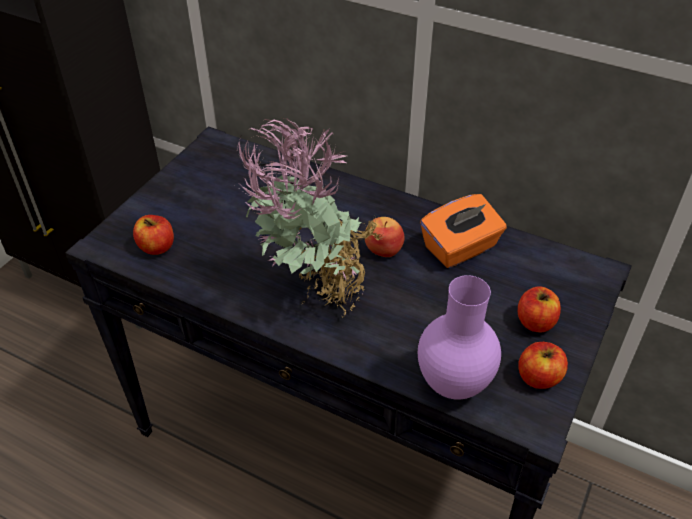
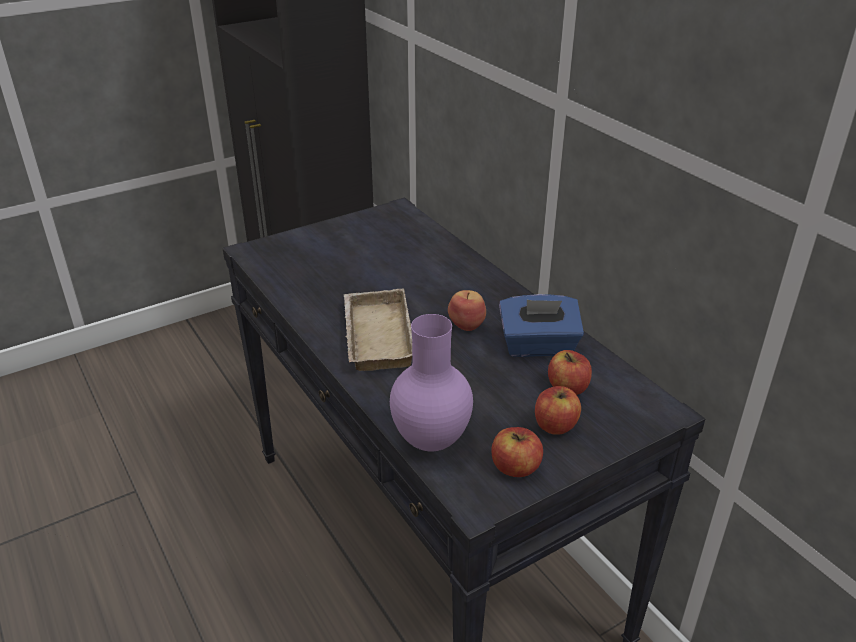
camera: 30 degrees right, 10 degrees down
apple [133,215,174,255] -> apple moved to [548,350,592,395]
potted plant [237,118,383,318] -> beige tray [344,289,412,371]
orange tissue box [420,194,507,268] -> blue tissue box [499,294,584,357]

